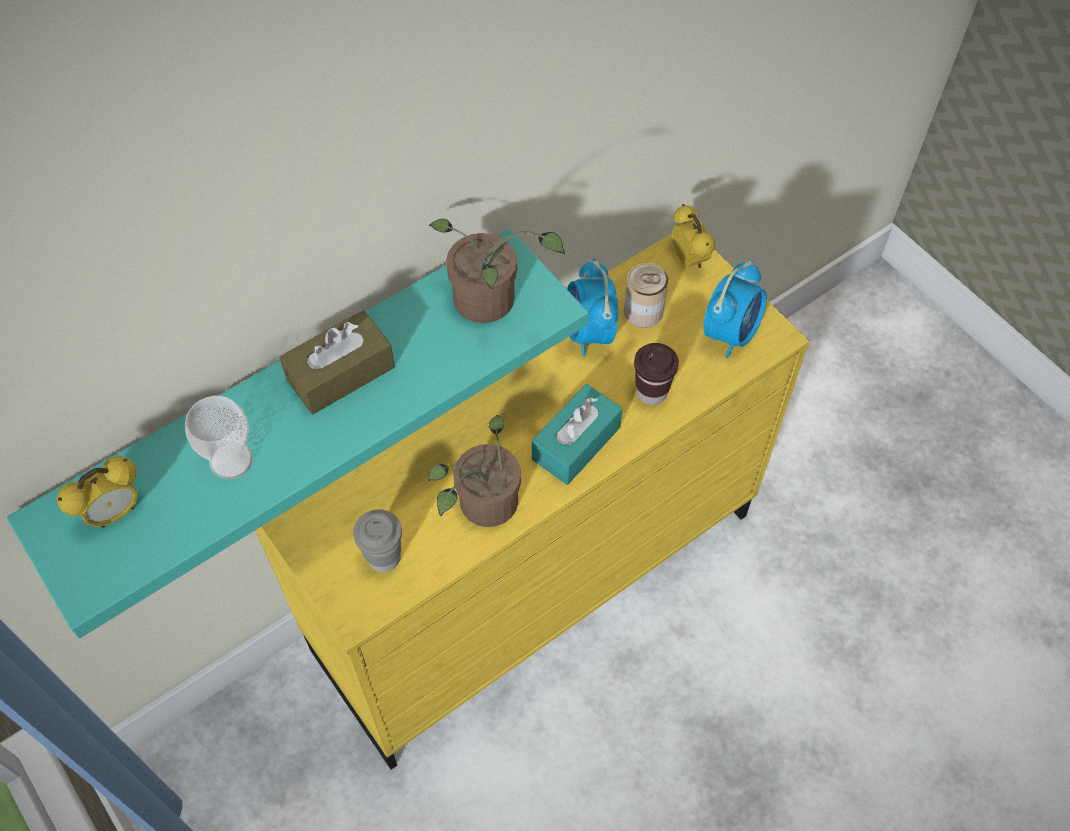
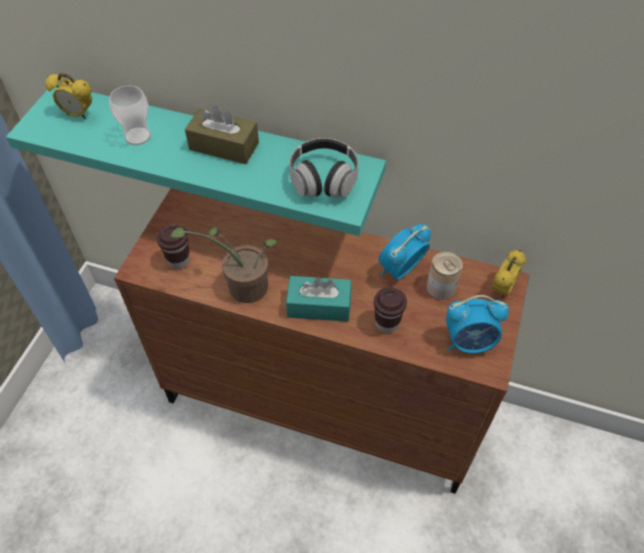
camera: 55 degrees right, 5 degrees down
yellow dresser [255,233,809,770] -> brown dresser [114,188,529,494]
grey cup [353,509,402,572] -> brown cup [156,225,190,269]
potted plant [429,218,565,323] -> headphones [289,138,359,198]

